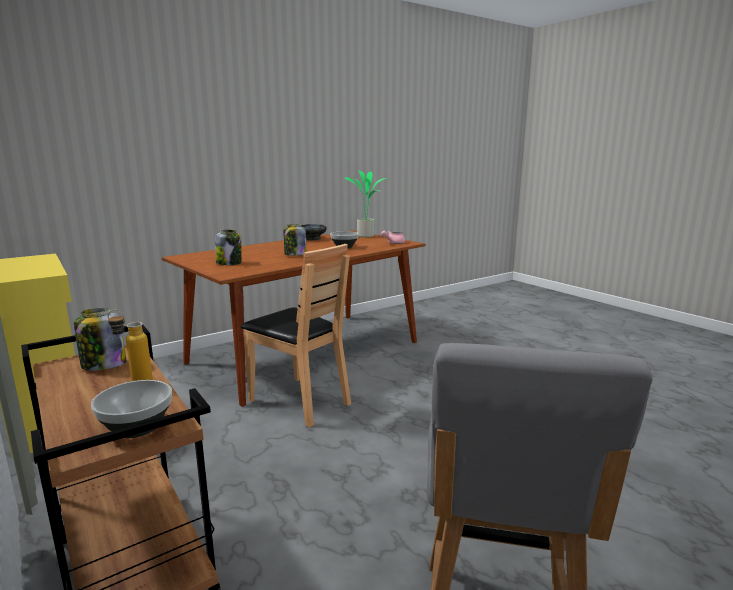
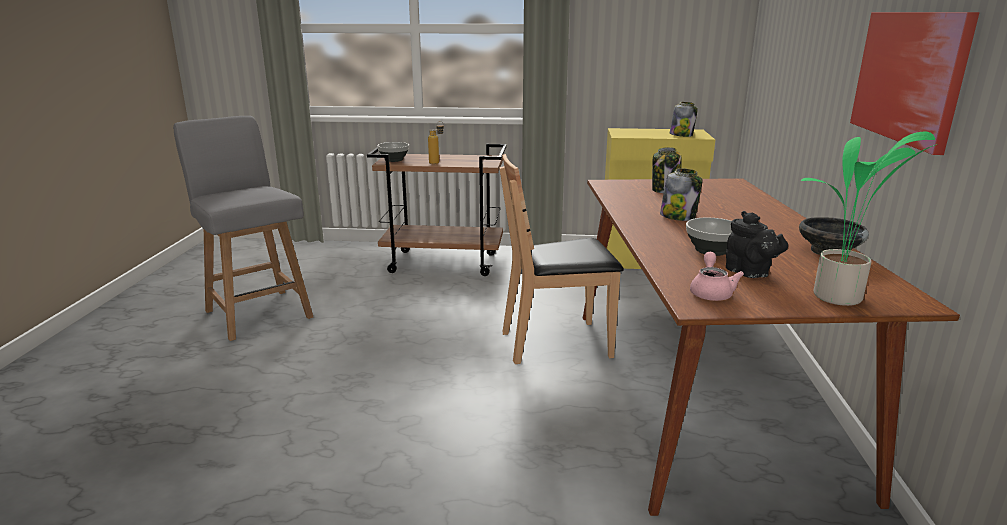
camera: 130 degrees right, 5 degrees up
jar [74,308,126,371] -> jar moved to [670,102,698,137]
none -> black teapot [726,211,788,278]
none -> picture [850,12,979,155]

